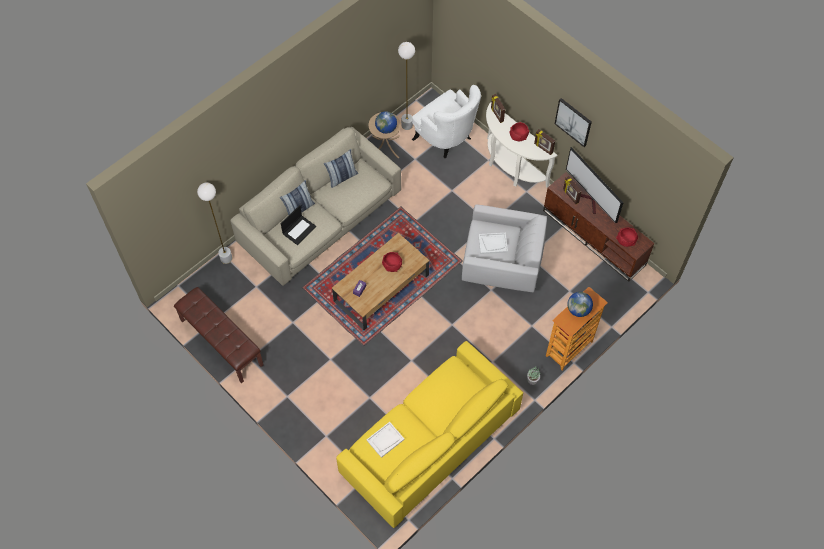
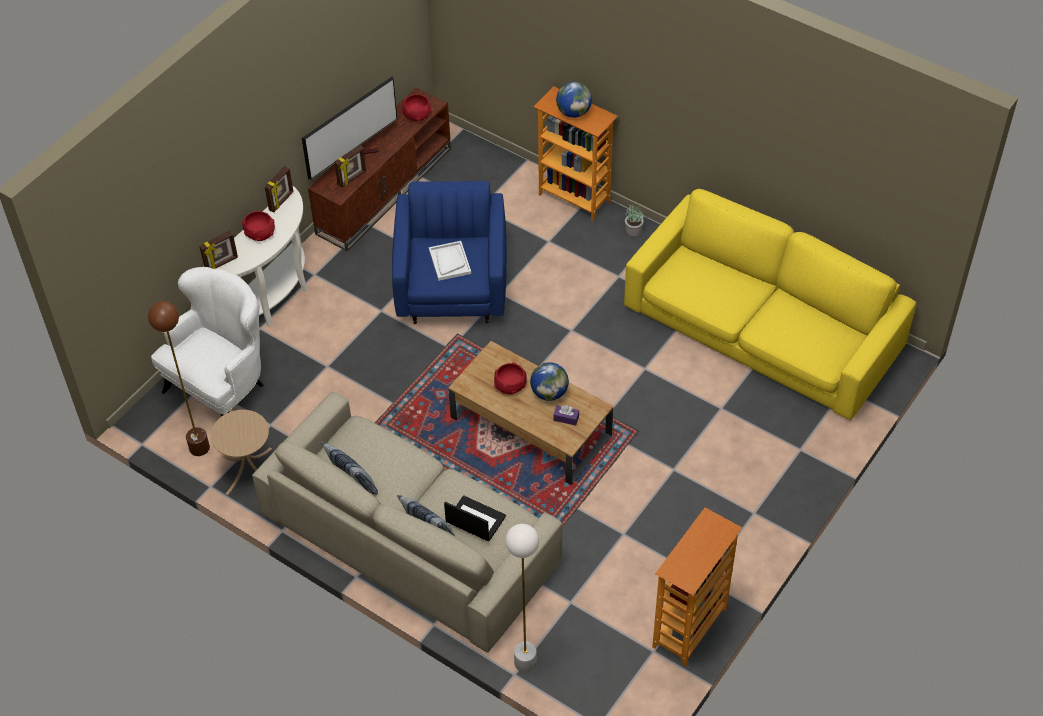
camera: 100 degrees left, 10 degrees down
brown bench [174,287,264,383] -> bookcase [652,507,742,667]
white tray [367,422,405,458] -> none
globe [375,111,397,134] -> globe moved to [530,362,569,401]
white floor lamp [398,42,415,130] -> brown floor lamp [148,301,210,456]
white armchair [462,204,547,292] -> blue armchair [392,181,507,324]
picture [555,98,592,147] -> none

